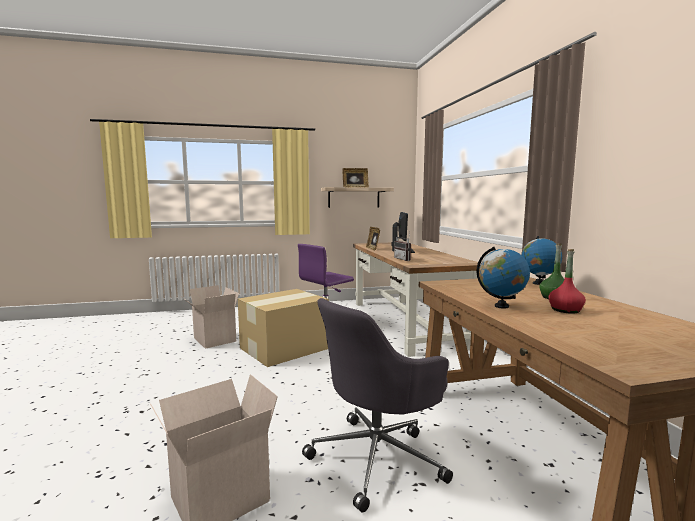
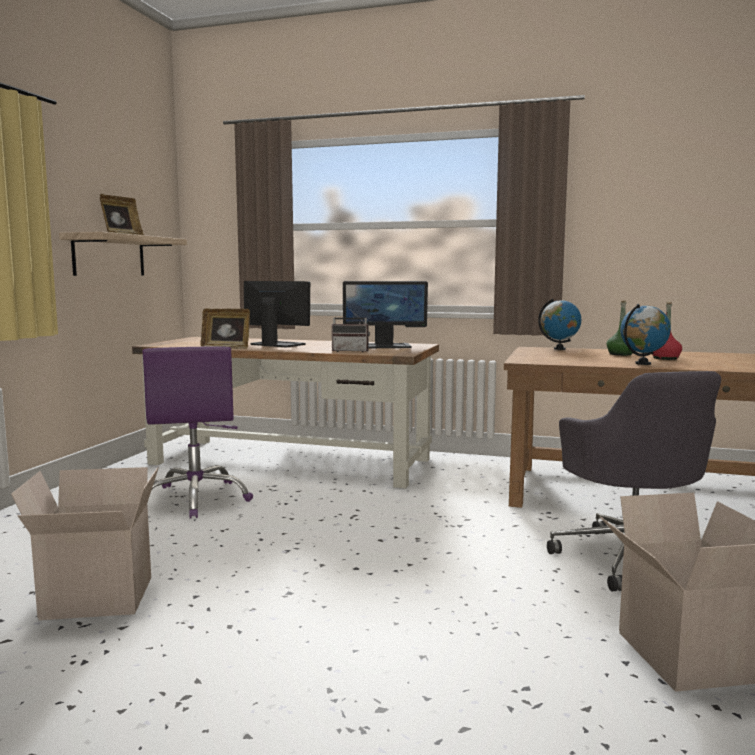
camera: 60 degrees left, 0 degrees up
cardboard box [238,289,329,367] -> none
none -> monitor [343,281,428,348]

